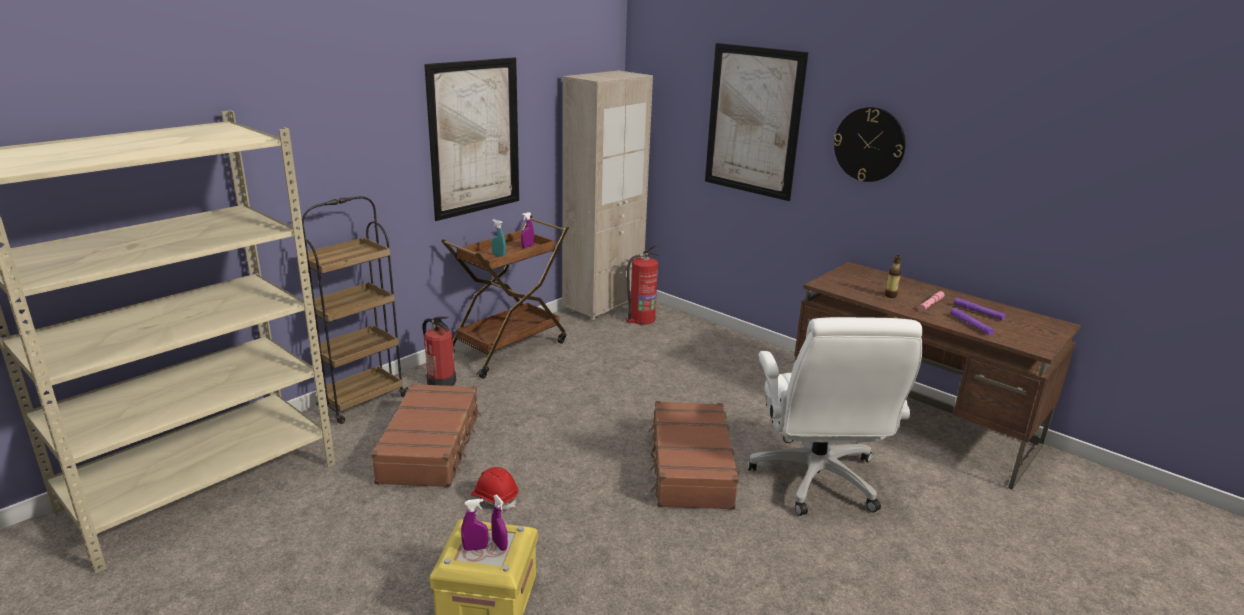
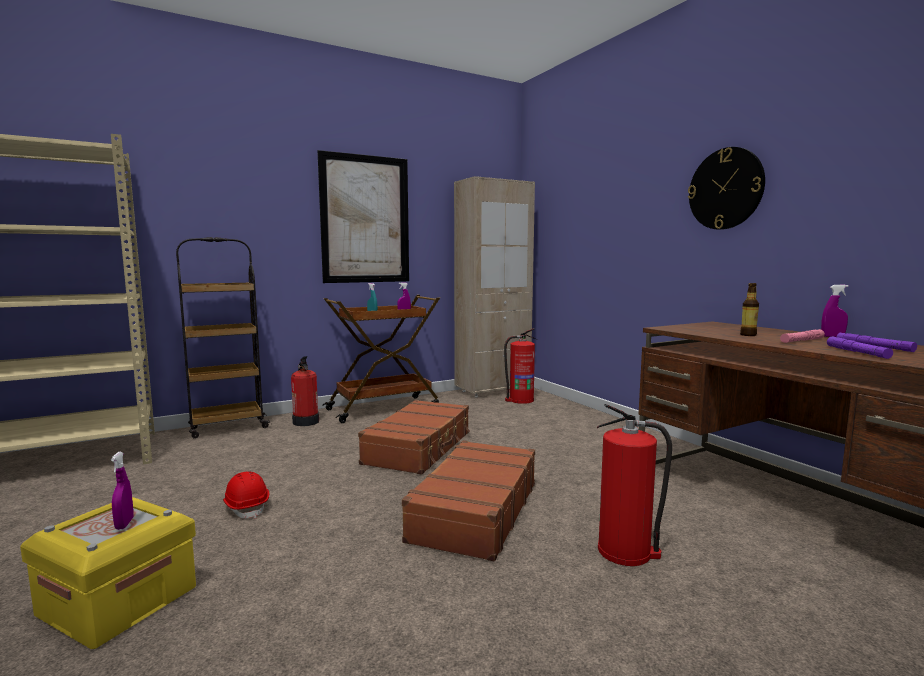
camera: 20 degrees right, 15 degrees down
brown suitcase [371,383,481,488] -> brown suitcase moved to [358,400,470,475]
purple spray bottle [461,499,488,551] -> purple spray bottle moved to [821,285,849,337]
picture [705,43,808,201] -> none
white office chair [748,317,923,516] -> fire extinguisher [597,404,672,566]

